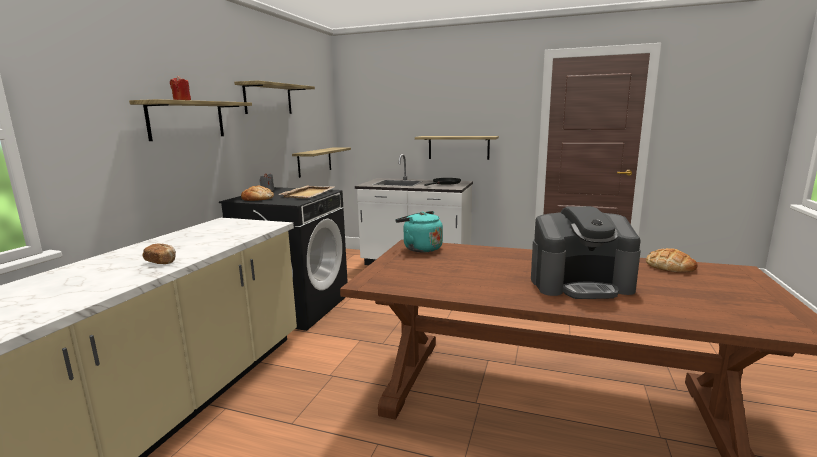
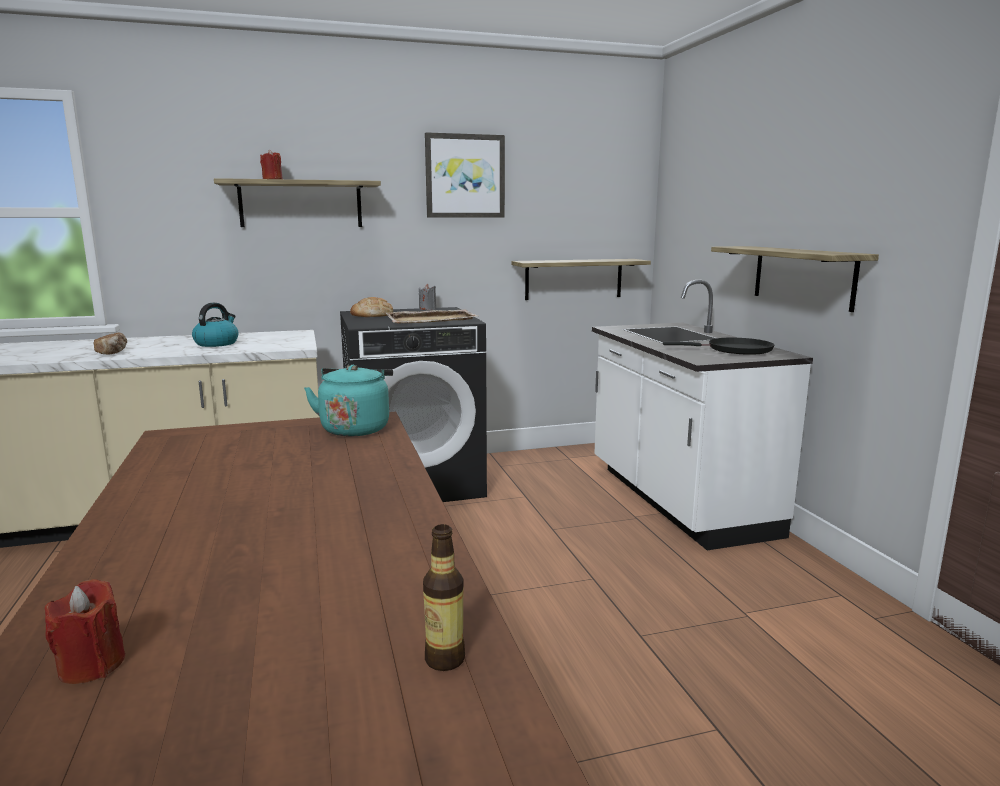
camera: 55 degrees right, 0 degrees up
shelf [234,80,315,114] -> picture [425,132,505,217]
coffee machine [531,206,641,299] -> none
bread [646,248,697,273] -> bottle [423,524,465,671]
none -> red candle [45,579,125,684]
none -> kettle [192,303,239,347]

